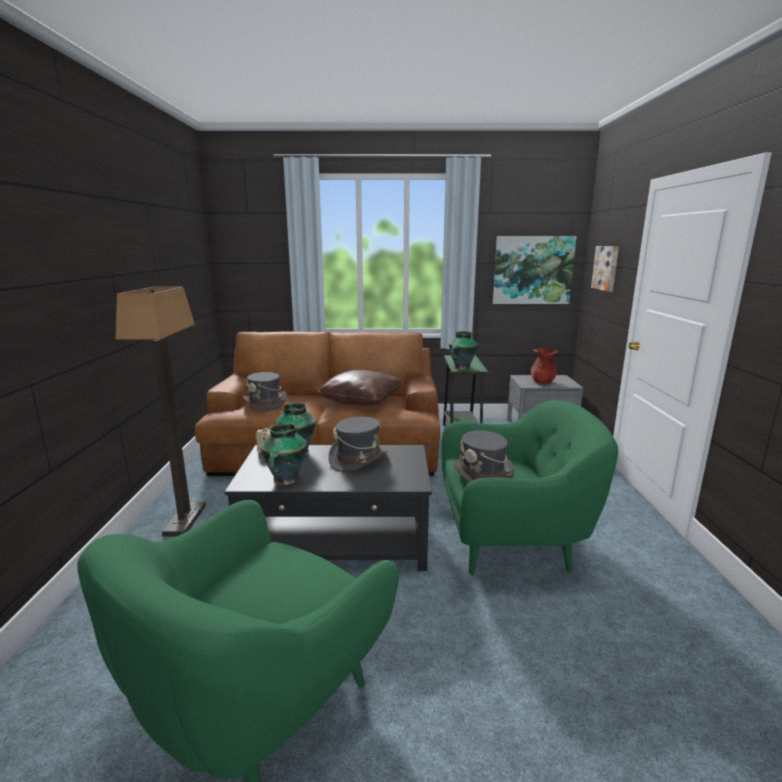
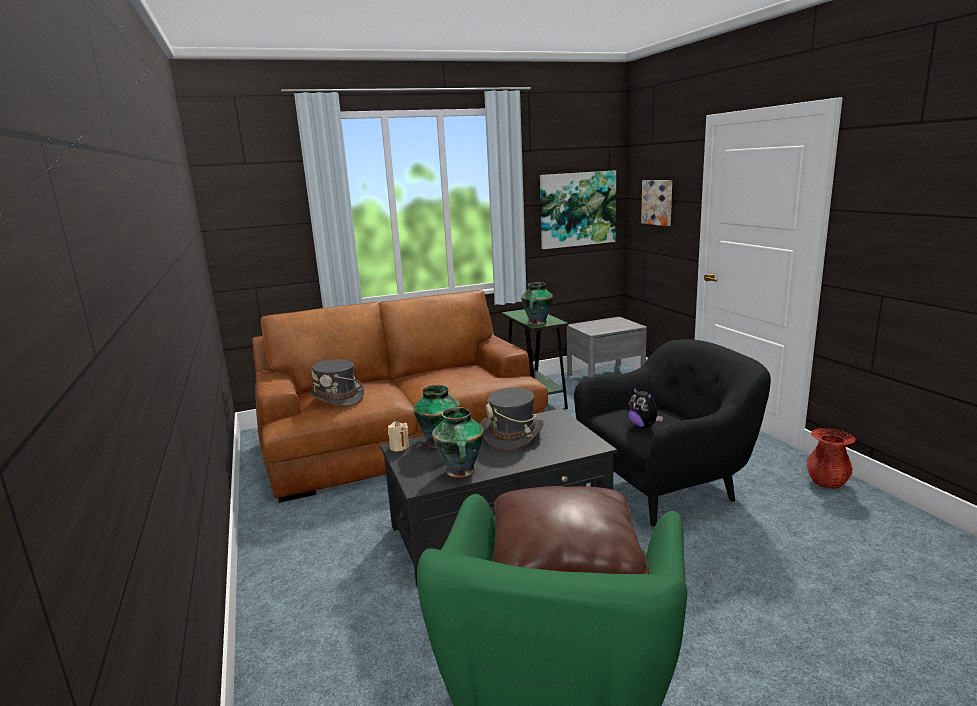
camera: 20 degrees left, 0 degrees up
floor lamp [116,287,206,536] -> none
brown pillow [318,370,403,406] -> brown pillow moved to [492,486,649,574]
green armchair [441,400,618,575] -> black armchair [574,339,771,527]
grey hat [453,430,514,482] -> plush toy [627,386,663,428]
red vase [531,348,558,384] -> red vase moved to [806,428,856,489]

